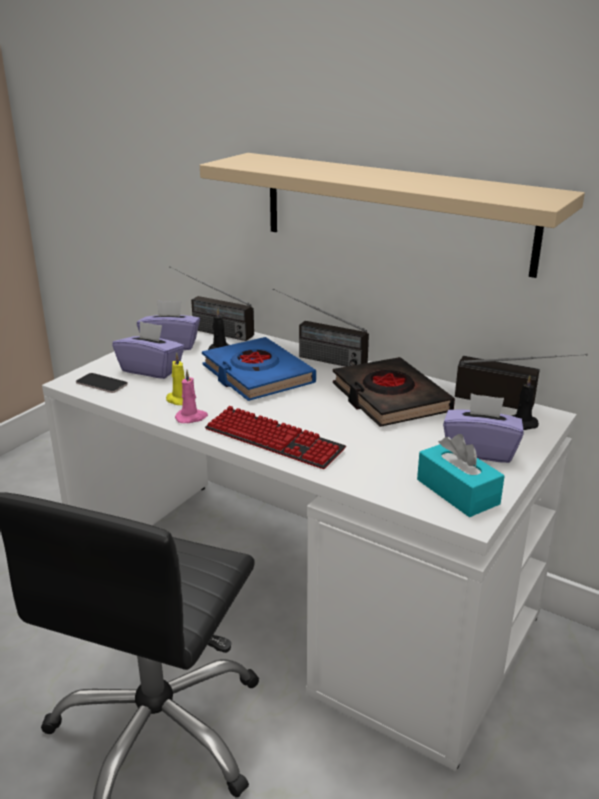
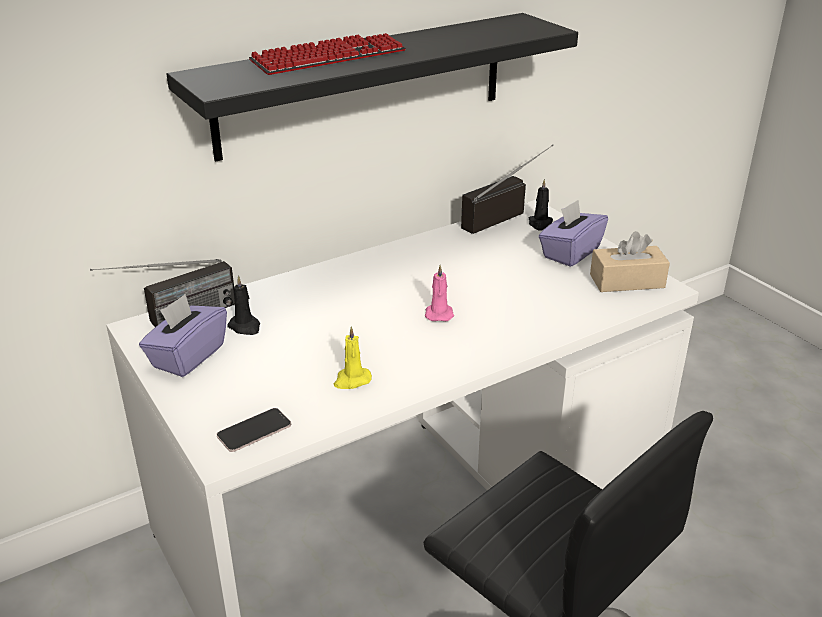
camera: 65 degrees left, 5 degrees up
purple tissue box [112,321,185,379] -> none
pink candle [175,370,208,423] -> pink candle moved to [425,265,454,321]
beige shelf [200,153,585,278] -> black shelf [167,13,578,162]
blue book [202,337,316,401] -> none
keyboard [205,406,346,469] -> keyboard moved to [249,33,406,75]
radio [273,288,369,367] -> none
black book [333,357,455,427] -> none
turquoise tissue box [417,434,505,517] -> beige tissue box [590,231,670,292]

